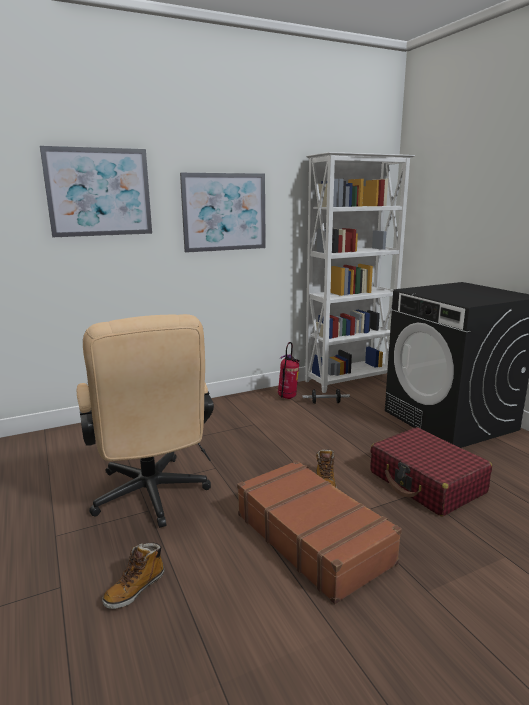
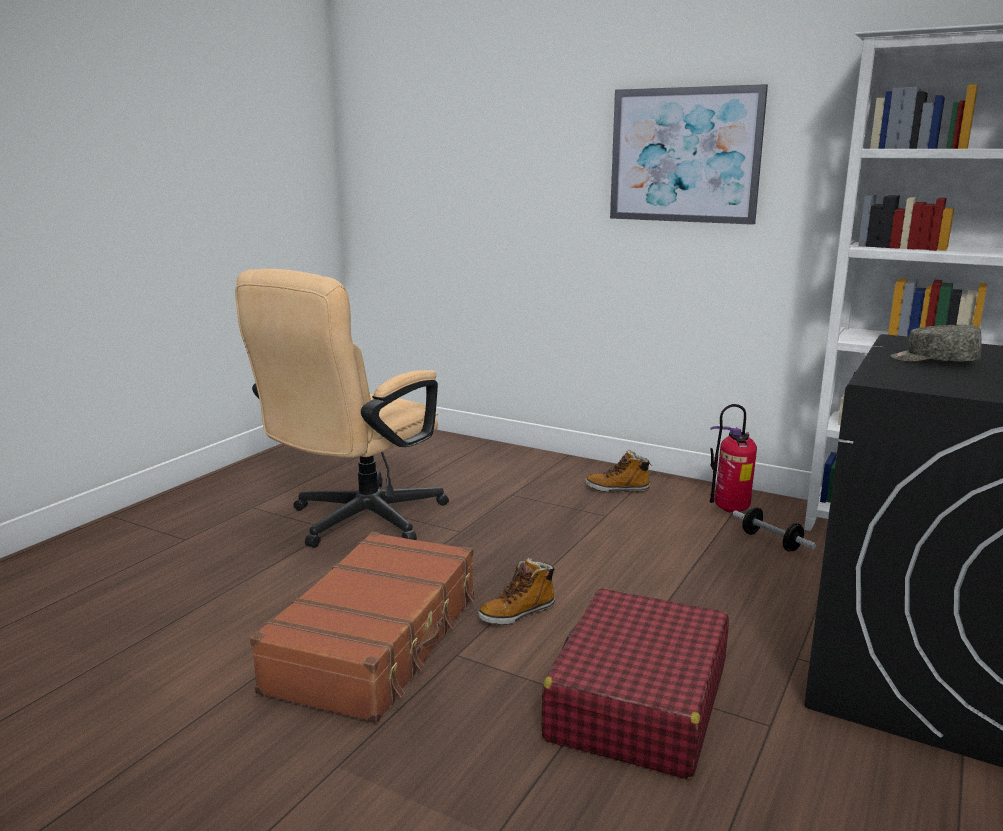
camera: 55 degrees right, 0 degrees up
picture [40,146,152,237] -> none
boot [102,543,164,609] -> boot moved to [585,450,651,492]
none -> grey cap [890,325,981,362]

